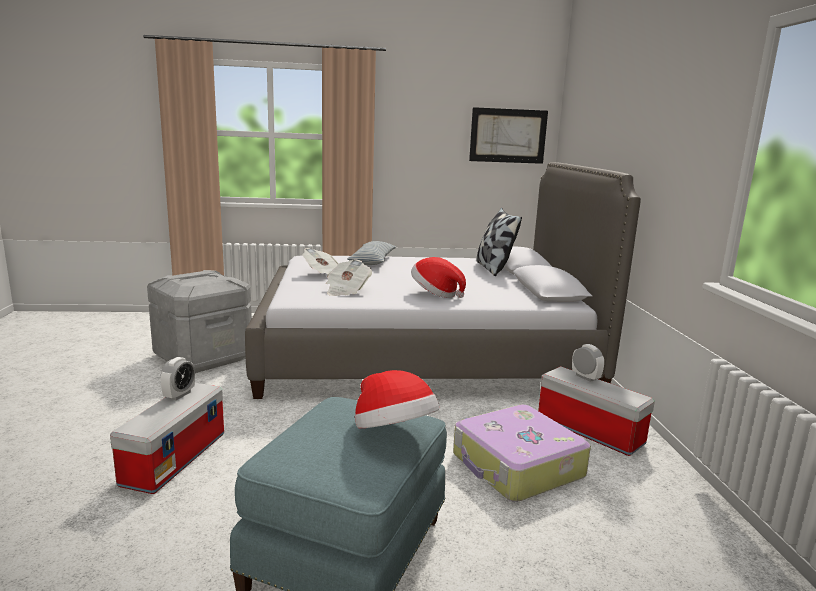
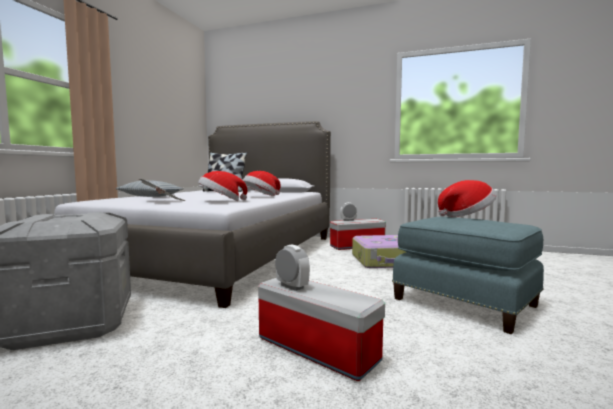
camera: 65 degrees left, 10 degrees down
newspaper [326,259,372,296] -> hat [198,171,247,201]
picture [469,107,548,164] -> none

